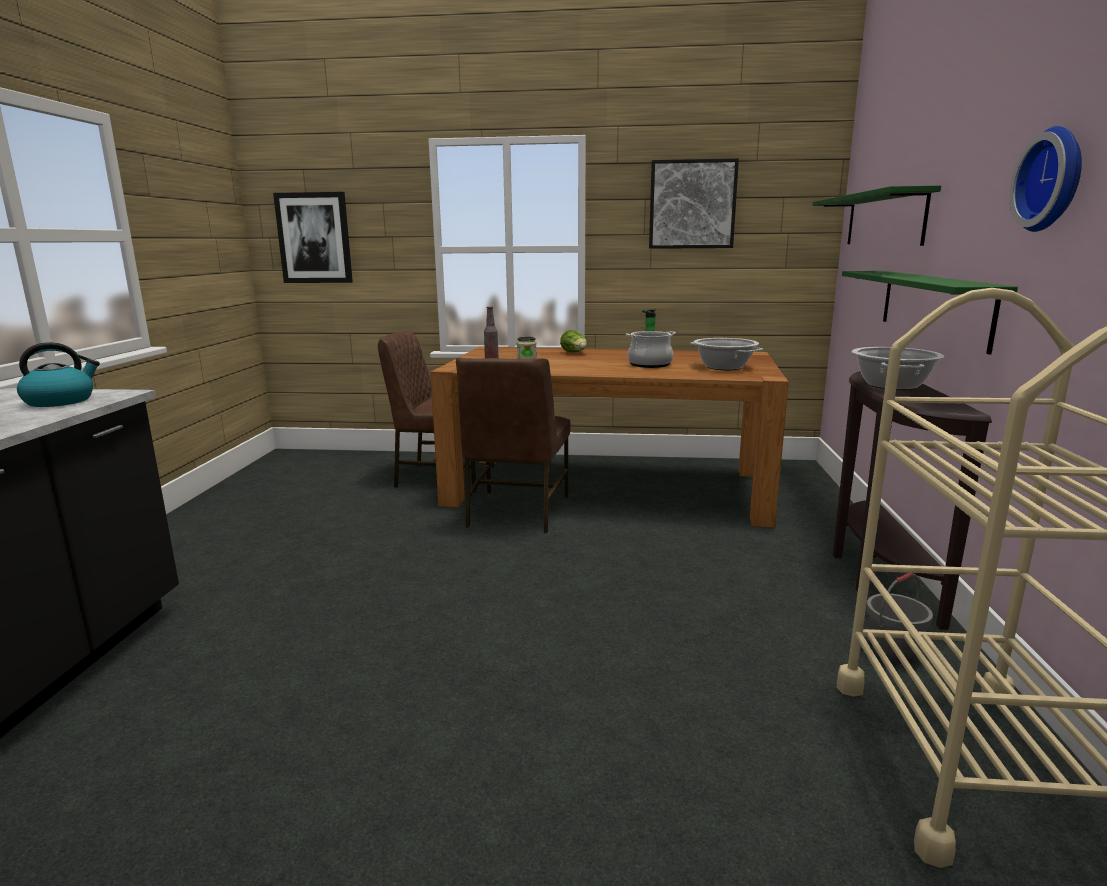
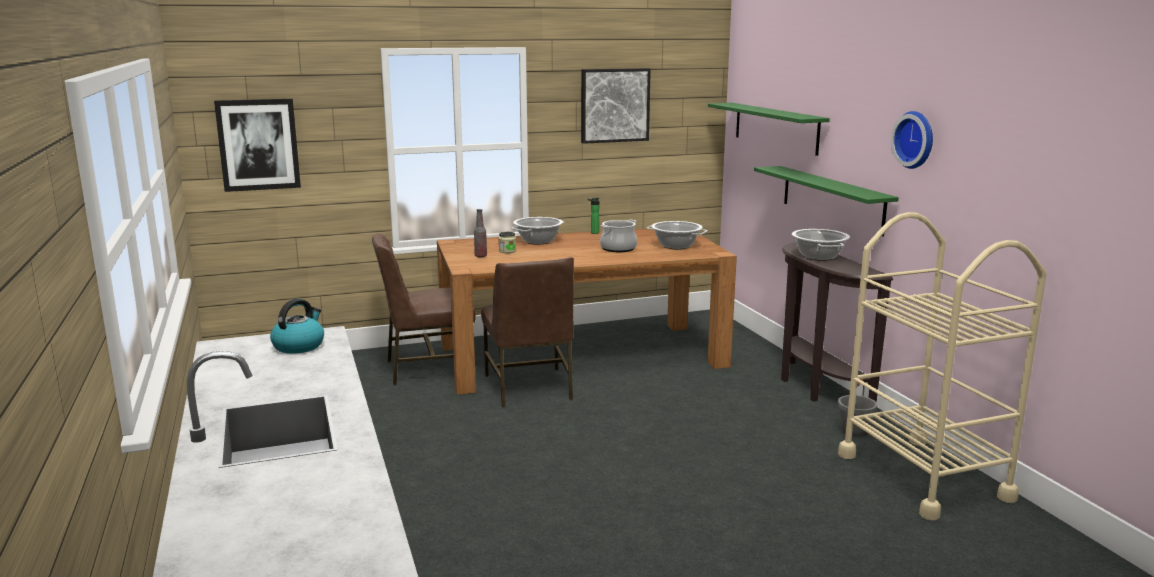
camera: 25 degrees left, 0 degrees up
lettuce [560,330,587,352] -> cooking pot [511,217,564,244]

